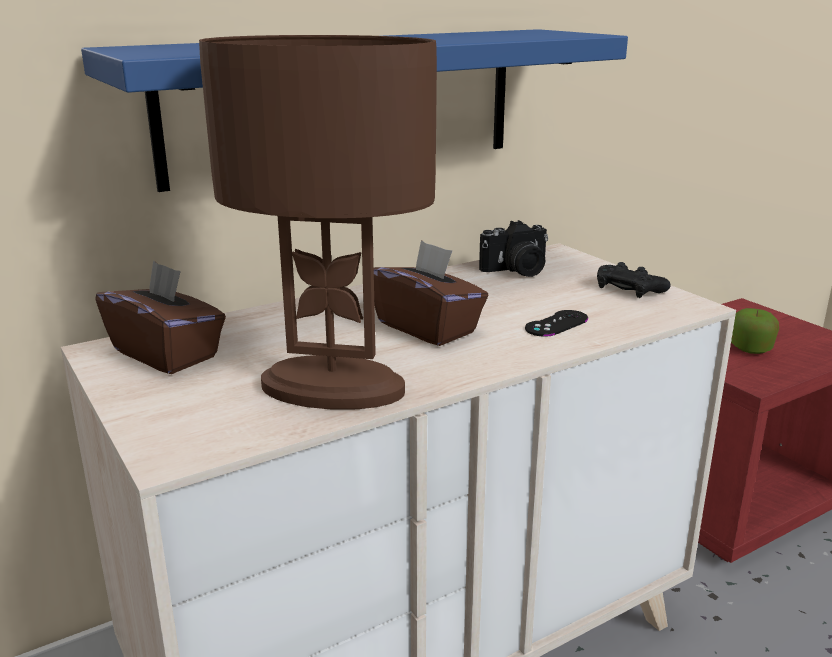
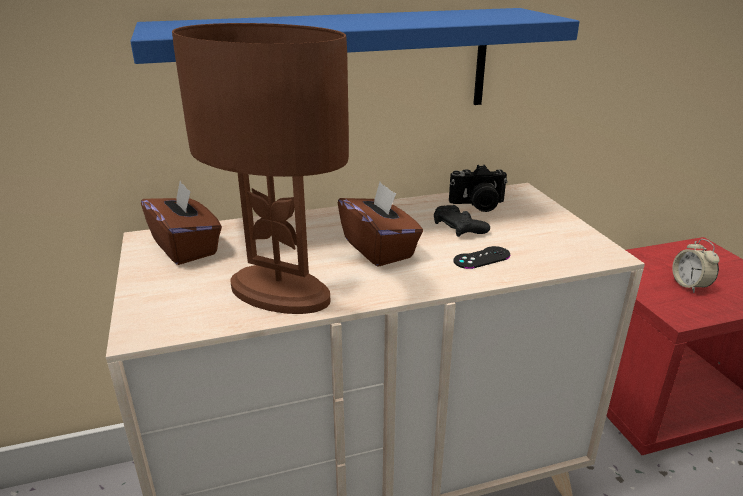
camera: 15 degrees right, 5 degrees up
black game controller [597,262,671,298] -> black game controller moved to [434,205,490,237]
apple [731,308,779,354] -> alarm clock [672,239,719,293]

